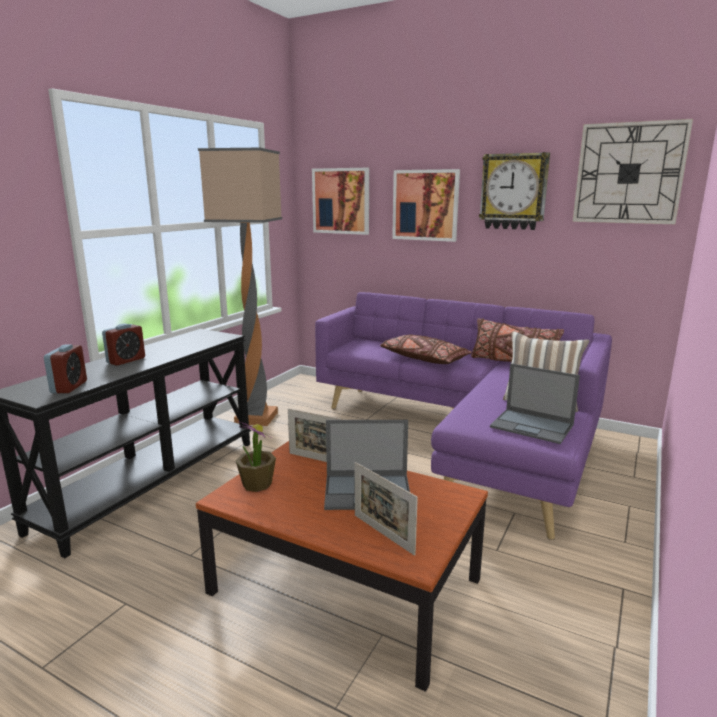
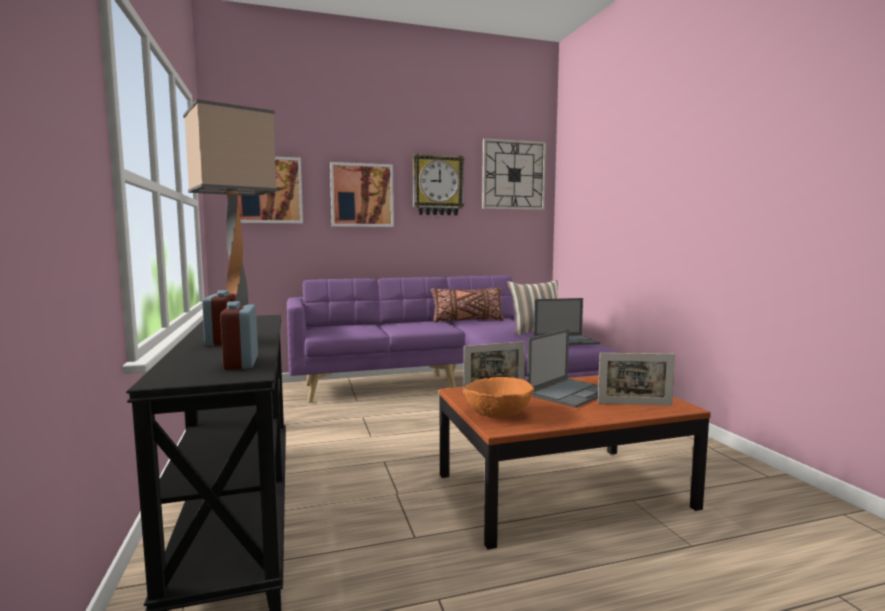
camera: 45 degrees left, 10 degrees down
alarm clock [44,344,87,393] -> alarm clock turned 150 degrees counterclockwise [220,301,258,370]
potted plant [235,421,276,492] -> orange bowl [464,377,534,418]
brown pillow [380,334,472,364] -> none

